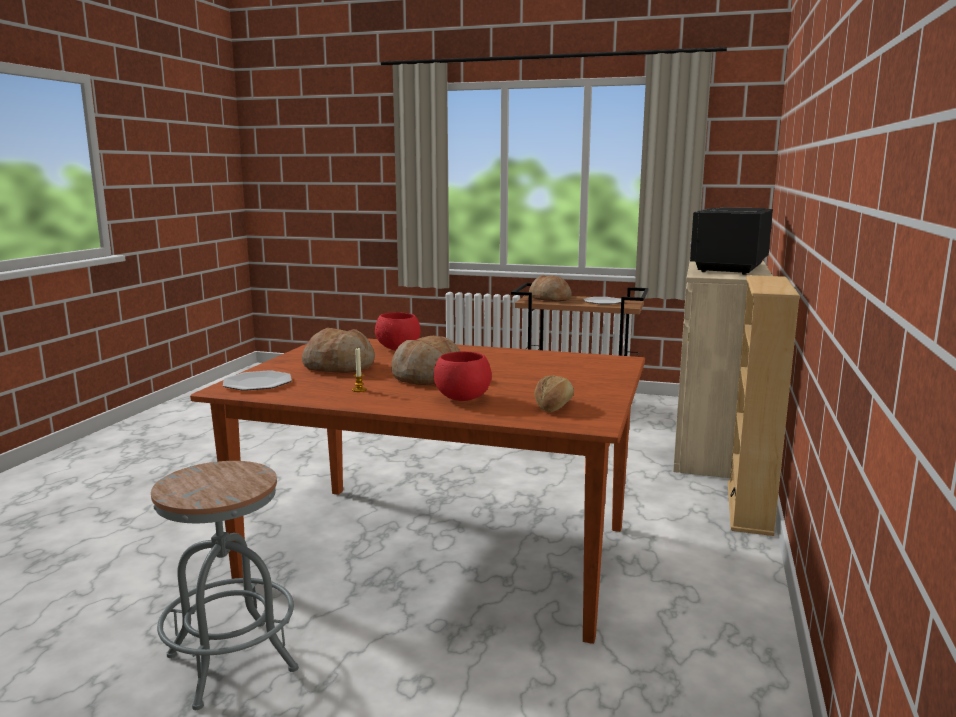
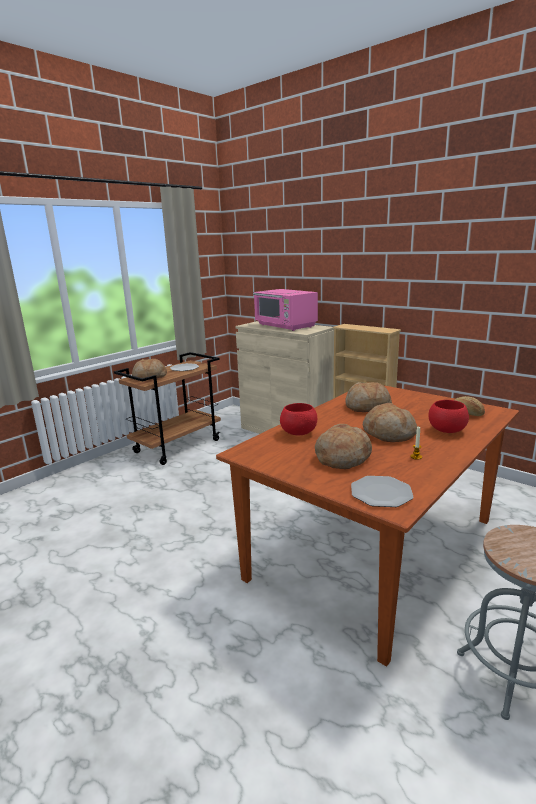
camera: 65 degrees left, 5 degrees up
black microwave [690,207,773,275] -> pink microwave [253,289,318,331]
none -> bread [345,382,392,412]

